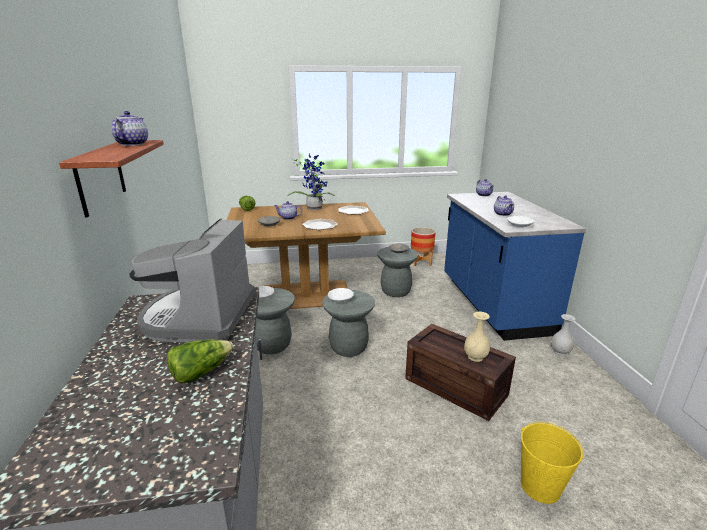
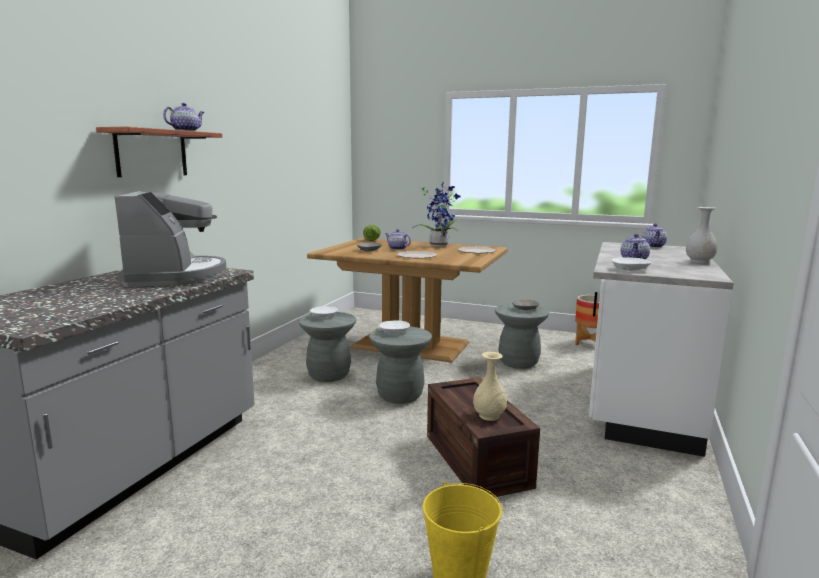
camera: 30 degrees right, 10 degrees down
coffee machine [129,219,255,342] -> coffee machine turned 135 degrees clockwise [114,191,226,287]
lettuce [167,339,234,383] -> none
blue counter [444,192,586,341] -> white counter [589,242,734,457]
white vase [551,314,576,356] -> white vase moved to [686,207,717,264]

